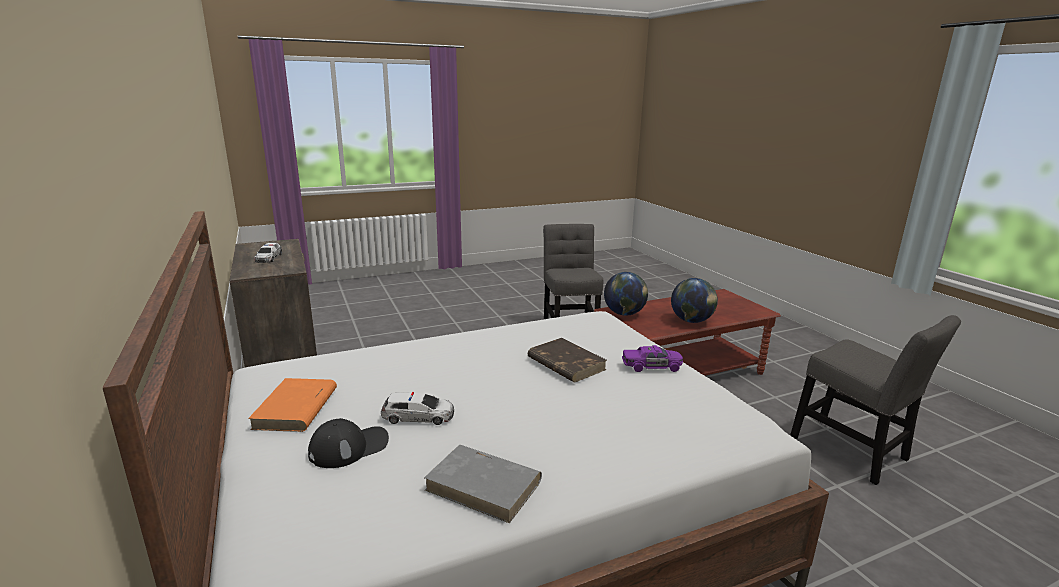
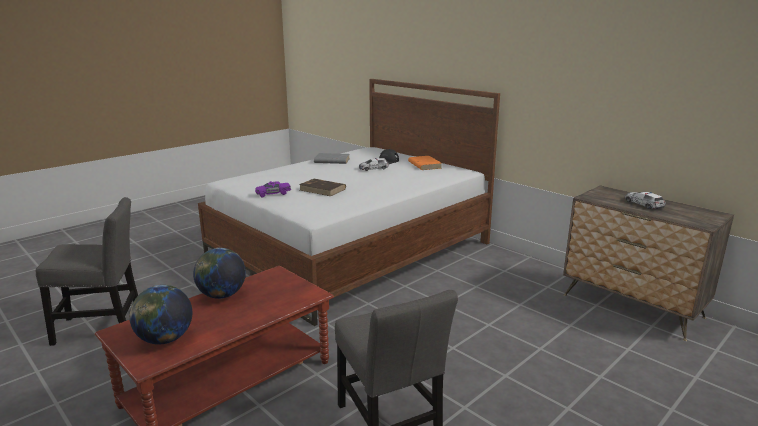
camera: 160 degrees right, 0 degrees up
globe [604,272,648,316] -> globe moved to [129,285,192,345]
grey chair [790,315,961,485] -> grey chair turned 135 degrees clockwise [36,197,138,346]

